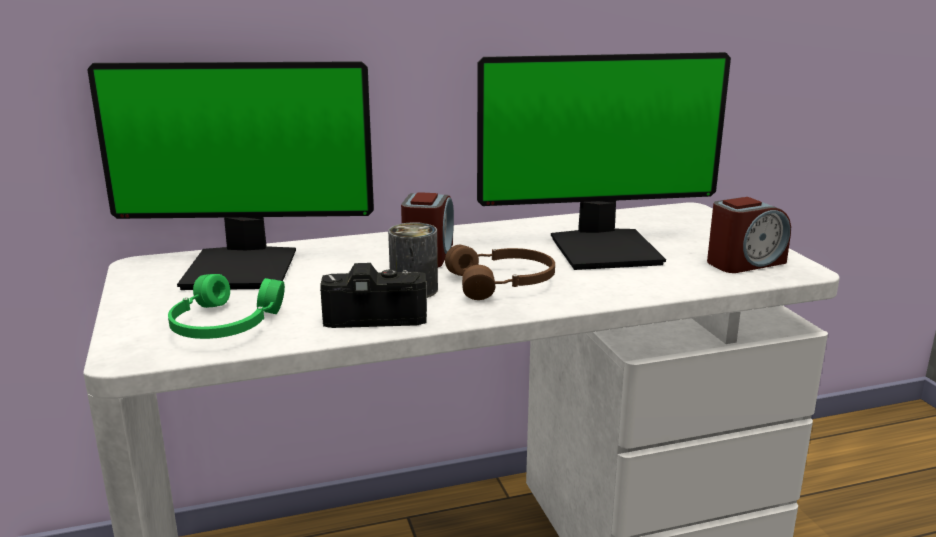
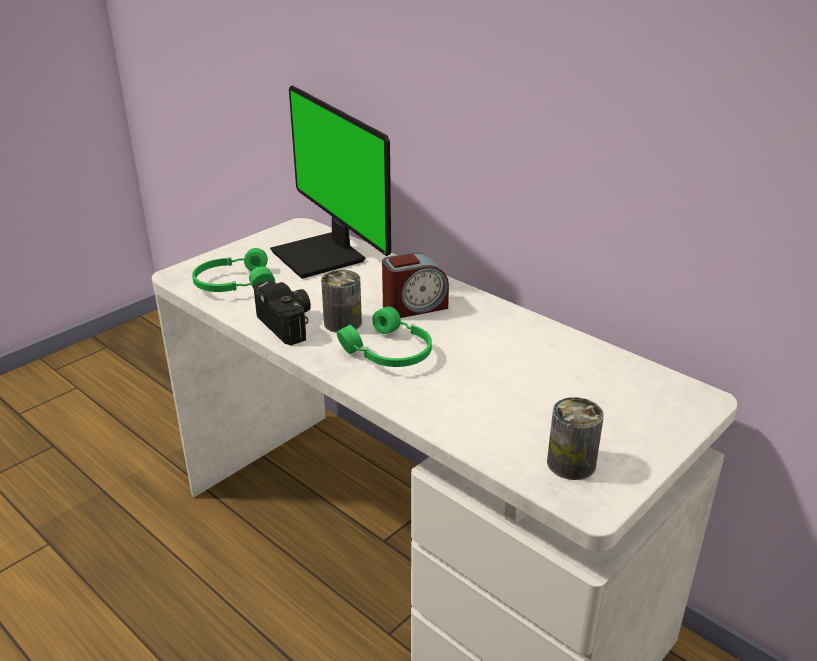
camera: 60 degrees right, 10 degrees up
brown headphones [445,245,555,300] -> green headphones [337,306,432,367]
monitor [477,52,731,270] -> none
alarm clock [707,197,791,273] -> can [547,397,604,480]

